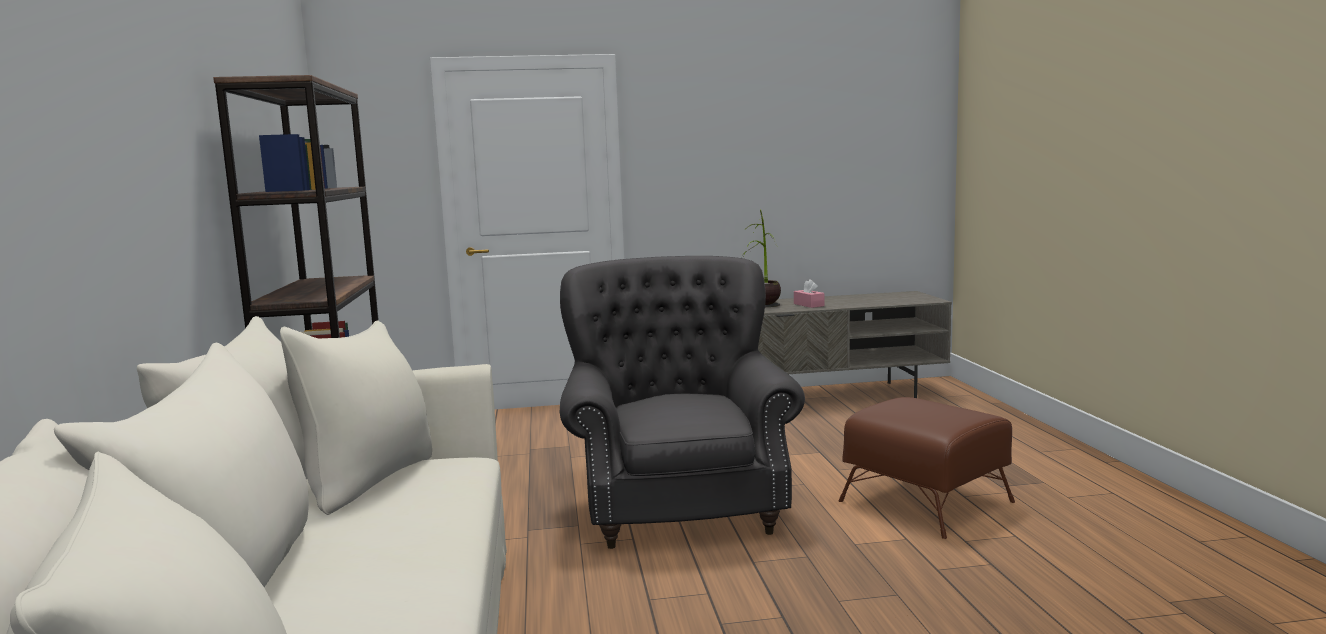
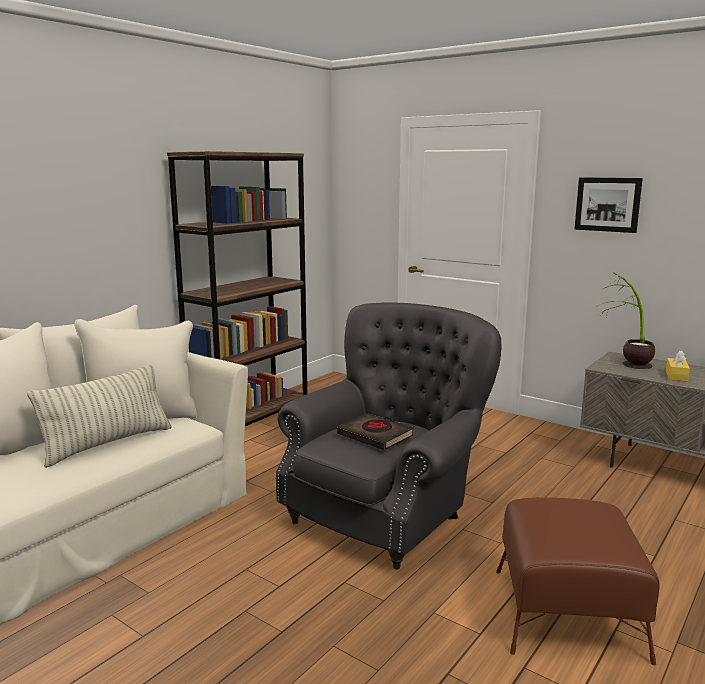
camera: 45 degrees right, 5 degrees up
pink tissue box [794,279,825,308] -> yellow tissue box [666,350,690,382]
none -> pillow [27,365,172,468]
none -> black book [337,413,414,450]
none -> picture [574,177,643,233]

